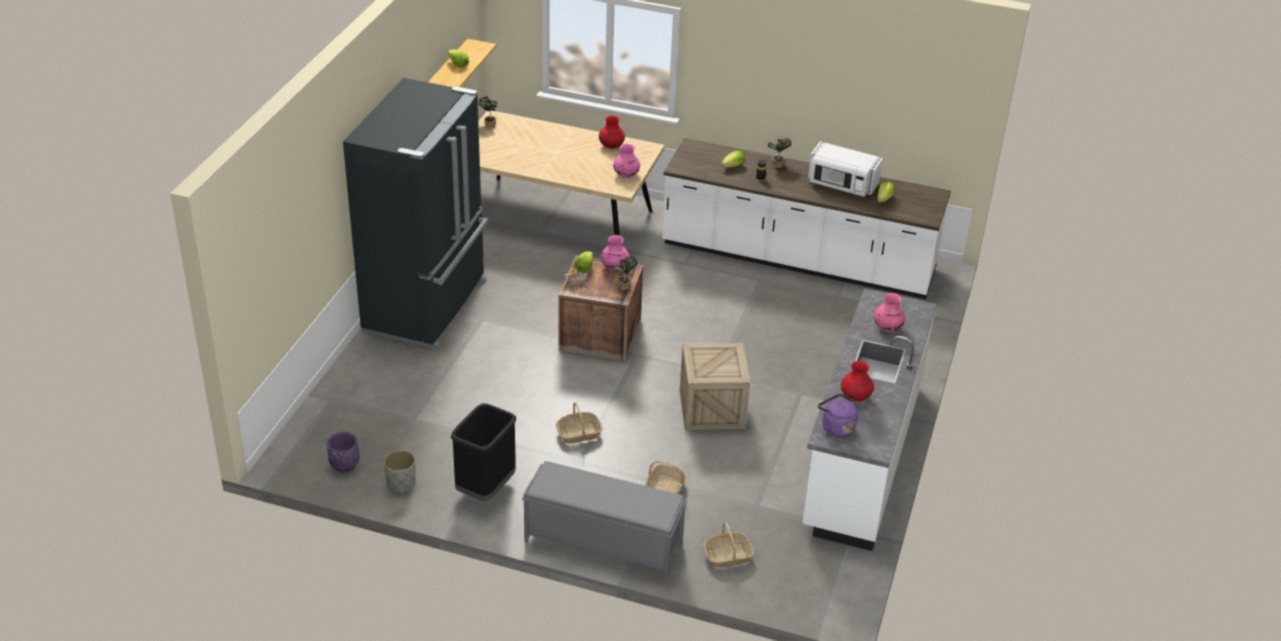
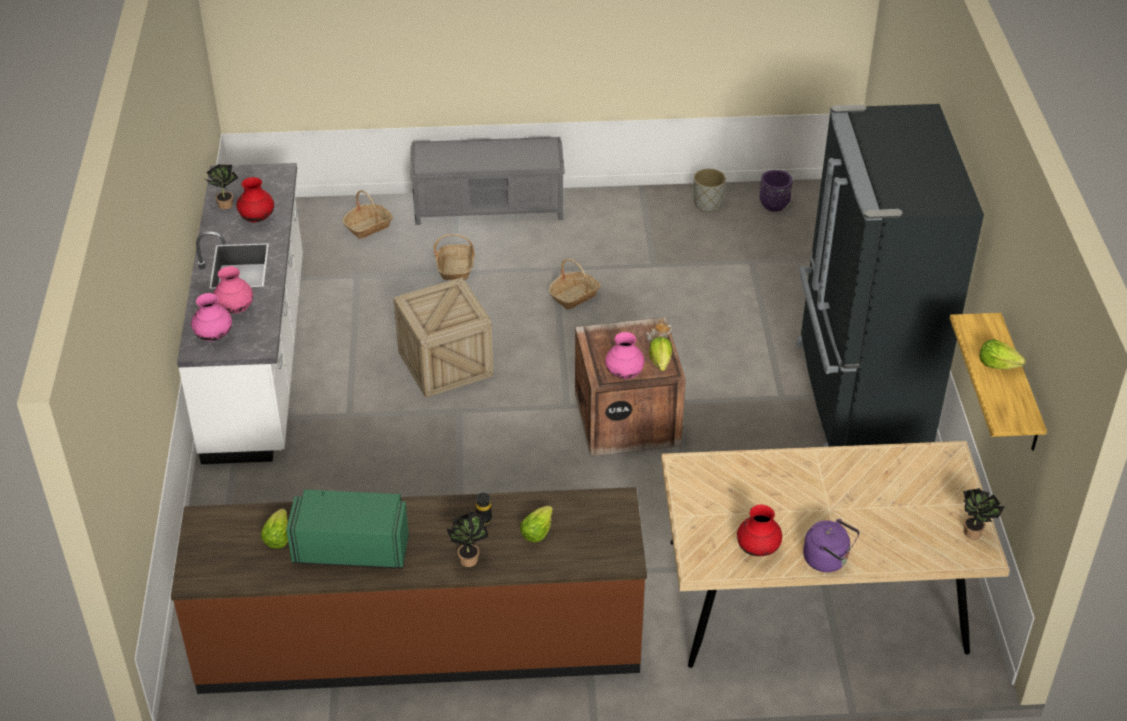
camera: 160 degrees right, 5 degrees up
black trash can [451,403,516,501] -> none
potted plant [612,256,638,290] -> potted plant moved to [205,164,238,210]
pink vase [613,144,640,178] -> pink vase moved to [191,293,232,341]
white counter [662,138,951,299] -> brown counter [171,487,647,694]
white microwave [808,141,883,197] -> green microwave [286,490,409,569]
purple kettle [818,394,857,437] -> purple kettle moved to [803,519,859,572]

